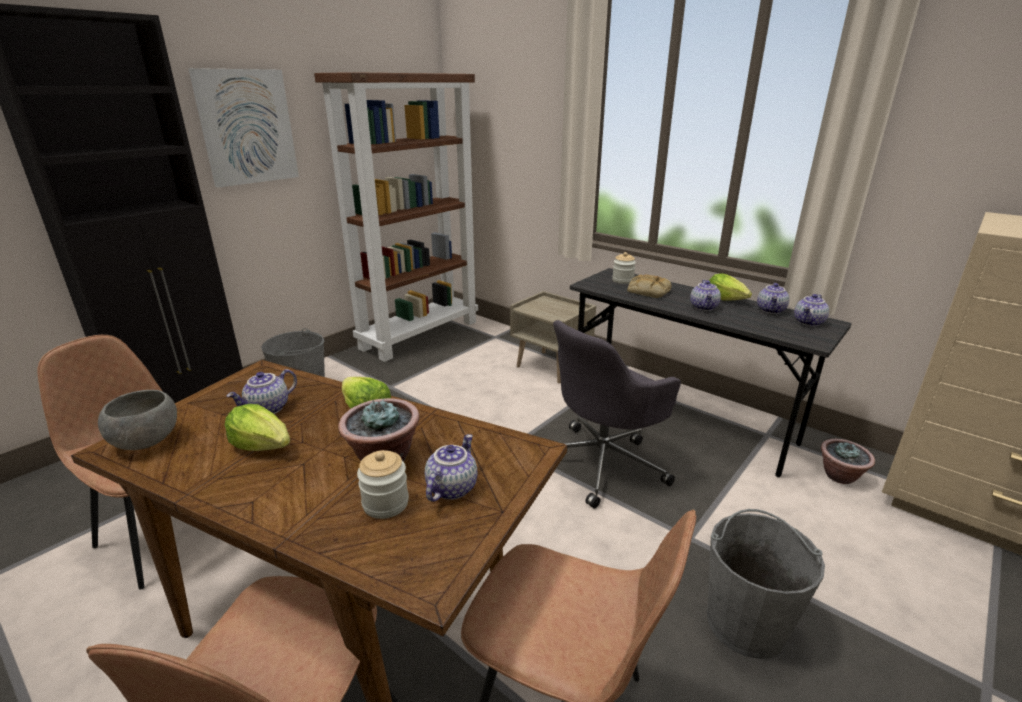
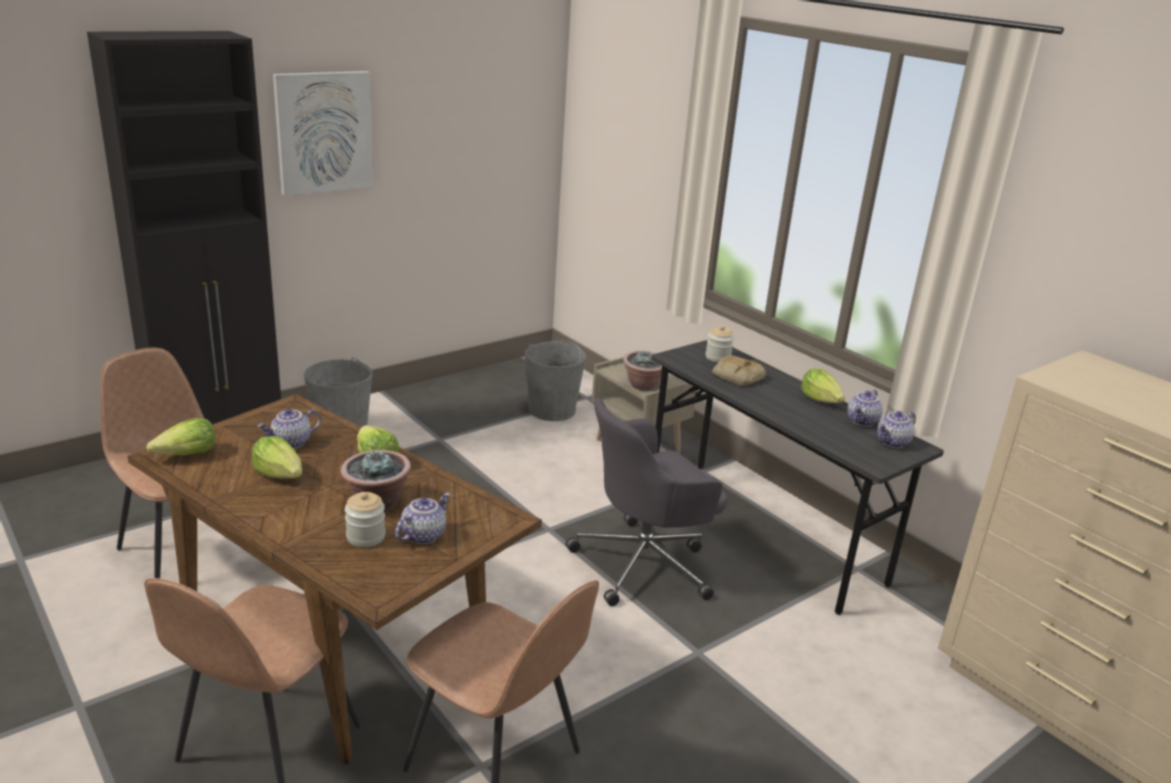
camera: 10 degrees right, 0 degrees up
grey bowl [98,390,177,450] -> lettuce [147,418,216,455]
brown bookcase [314,72,478,362] -> none
teapot [690,280,721,311] -> none
grey bucket [707,509,825,659] -> grey bucket moved to [525,341,586,421]
potted plant [821,439,875,484] -> potted plant moved to [623,351,662,390]

